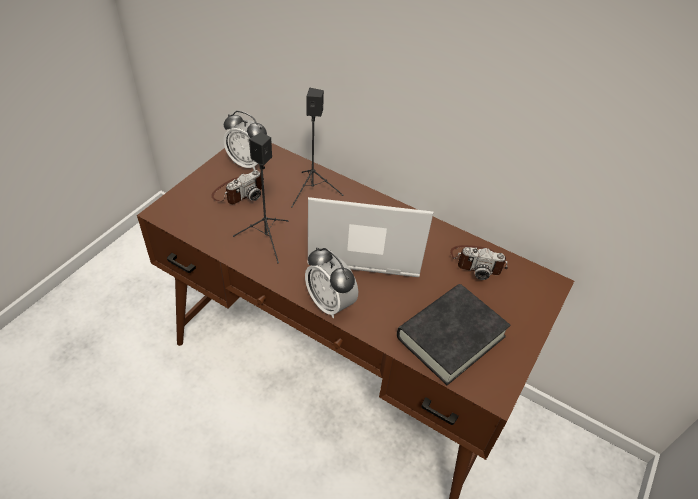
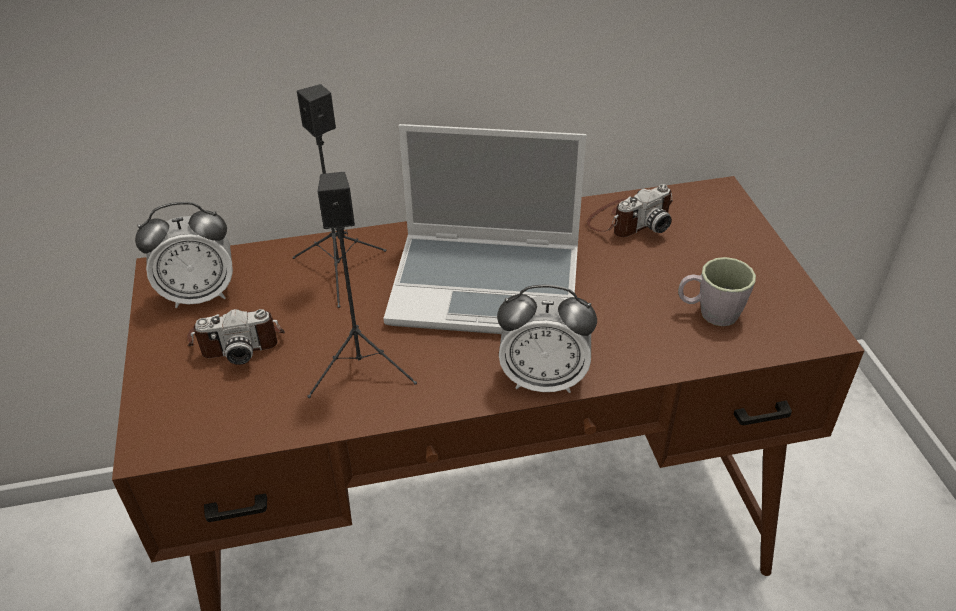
camera: 40 degrees left, 5 degrees down
camera [211,170,264,204] -> camera turned 75 degrees clockwise [187,309,285,365]
laptop [307,197,434,277] -> laptop turned 135 degrees counterclockwise [383,124,587,334]
black book [397,284,511,385] -> grey mug [678,257,756,326]

